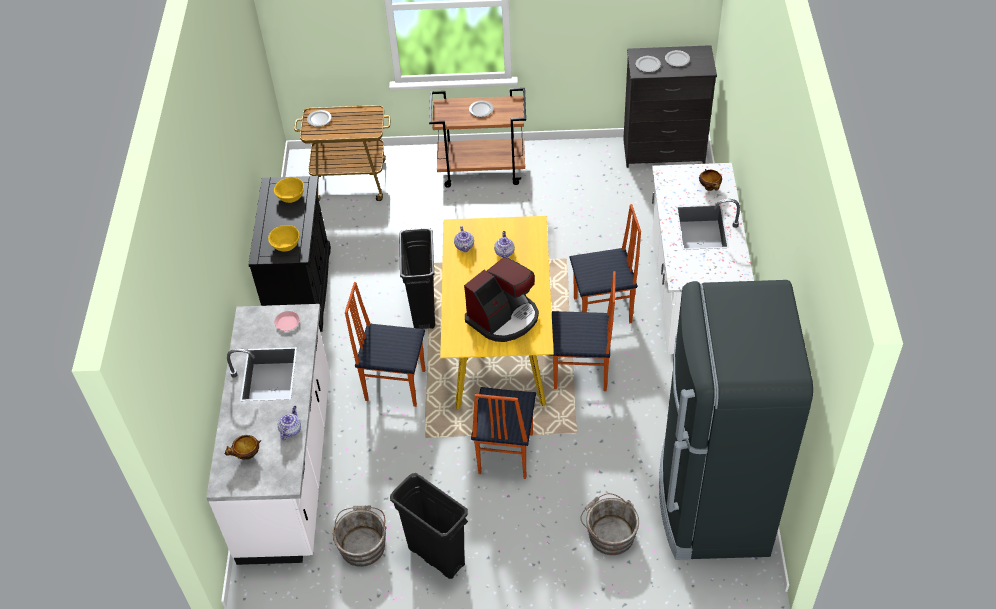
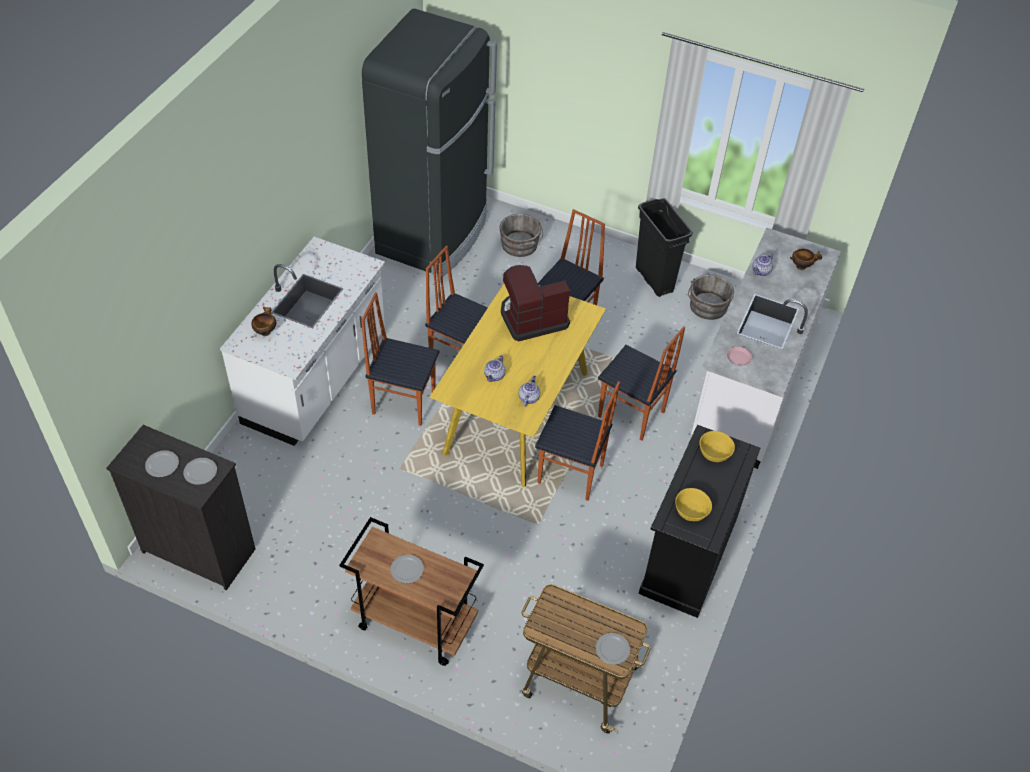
camera: 160 degrees left, 0 degrees up
black trash can [399,228,435,329] -> chair [535,381,620,501]

